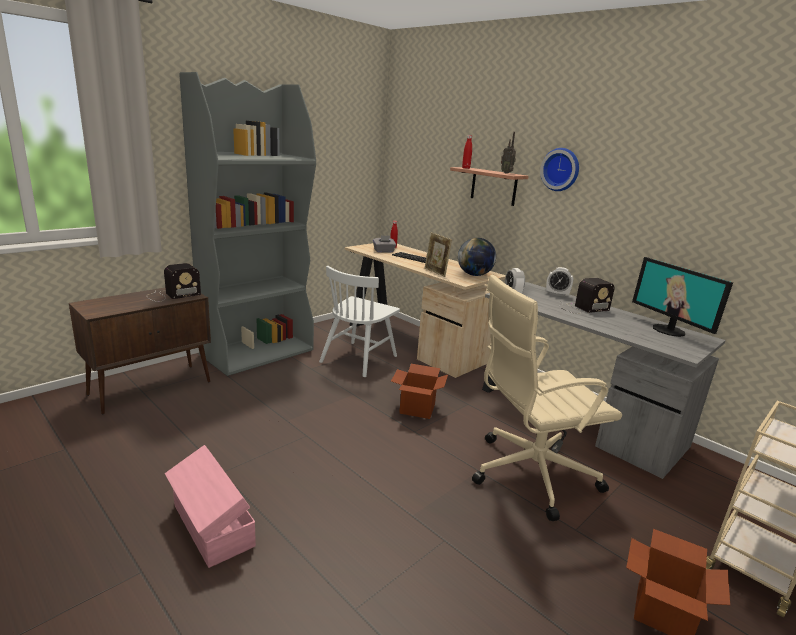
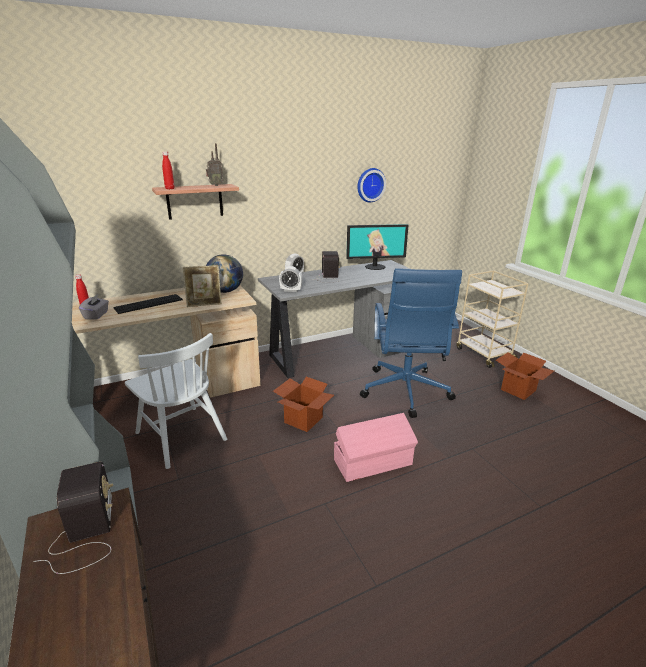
camera: 70 degrees left, 5 degrees up
pink storage box [165,445,256,568] -> pink storage box moved to [334,413,418,482]
beige office chair [472,274,622,521] -> blue office chair [360,268,462,418]
wall clock [540,148,579,191] -> wall clock moved to [357,168,386,202]

